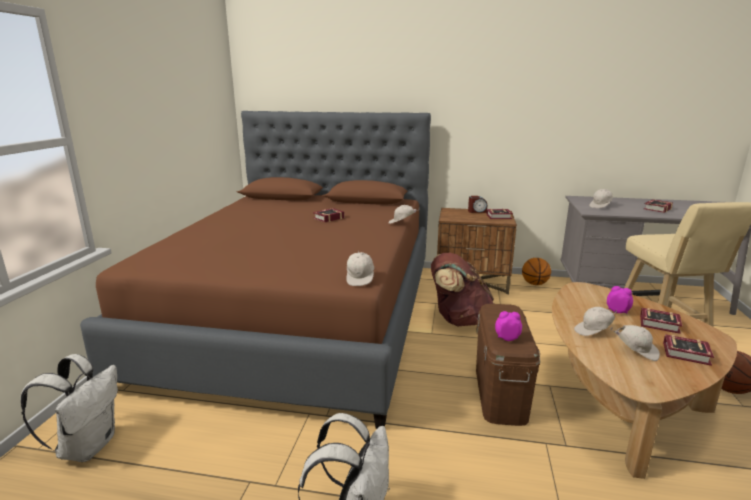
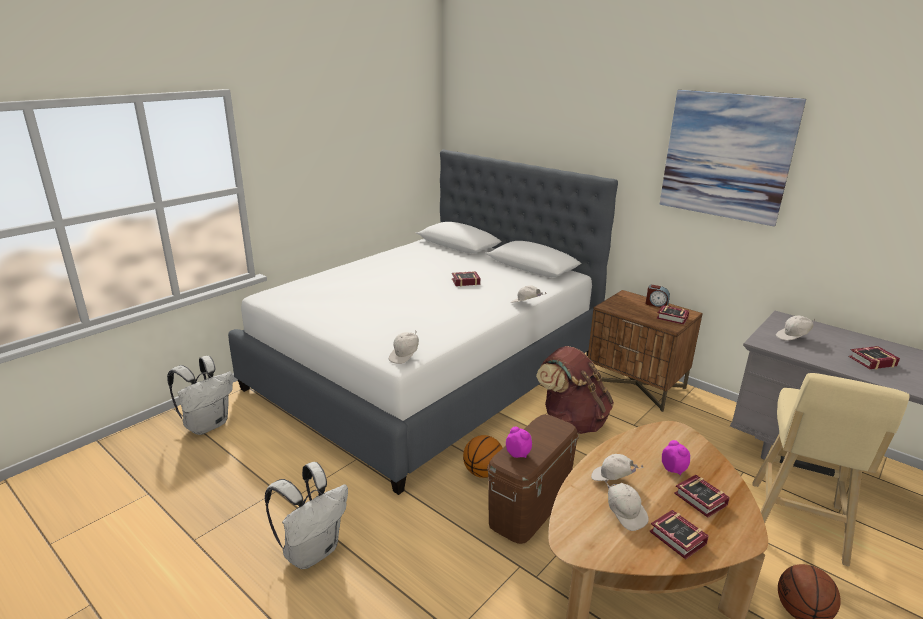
camera: 30 degrees right, 5 degrees up
brown bed [80,111,431,429] -> white bed [228,150,618,495]
basketball [522,258,551,285] -> basketball moved to [463,435,503,478]
none -> picture [660,90,806,226]

